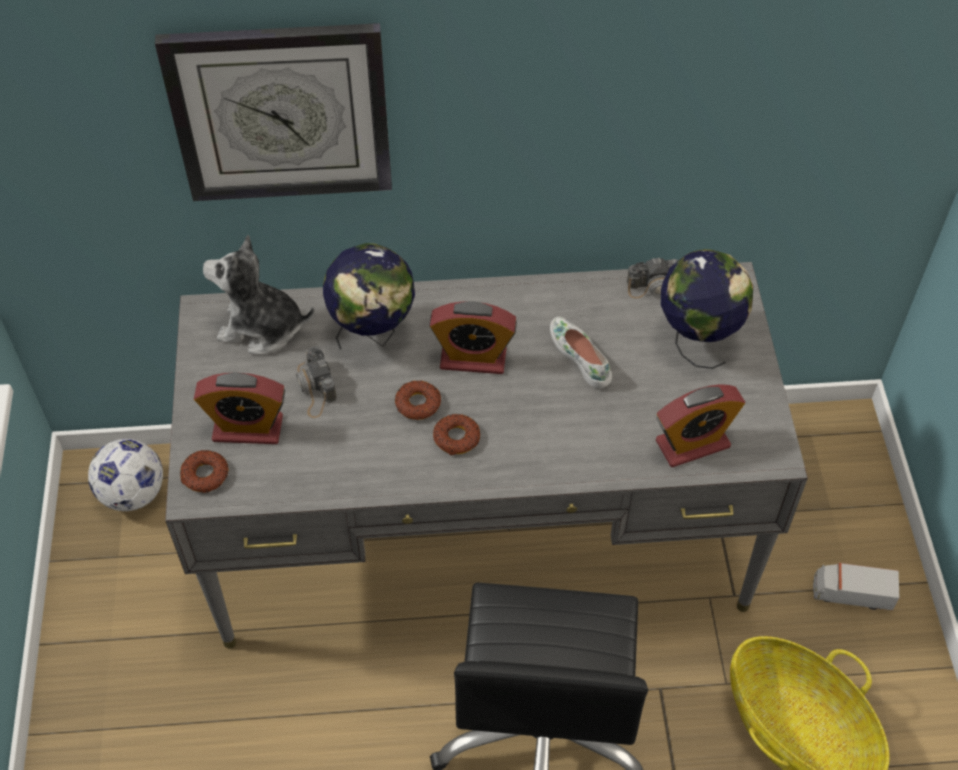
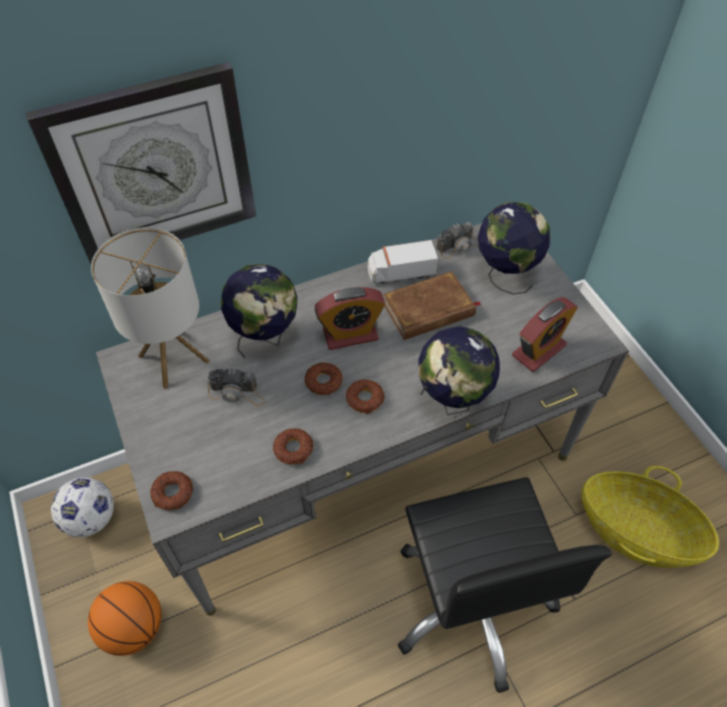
camera: 20 degrees left, 0 degrees up
alarm clock [194,373,285,444] -> none
plush toy [203,235,315,354] -> table lamp [91,227,210,389]
camera [296,346,337,418] -> camera turned 45 degrees counterclockwise [207,368,265,407]
white shoe [550,317,612,389] -> brown book [383,271,482,340]
toy truck [813,563,899,610] -> toy truck moved to [367,240,438,284]
none -> basketball [88,581,162,656]
none -> donut [273,428,314,464]
none -> globe [418,326,500,415]

